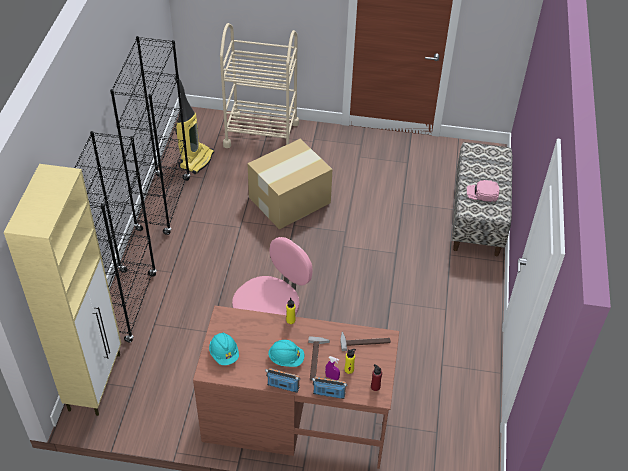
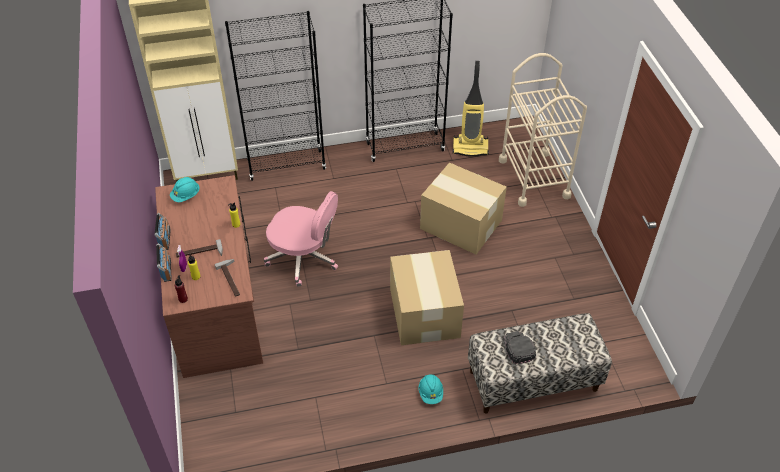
camera: 70 degrees right, 0 degrees up
turquoise hard hat [268,340,304,367] -> turquoise hard hat moved to [418,375,443,404]
pink cap [467,180,499,202] -> black cap [503,331,536,364]
none -> cardboard box [390,250,464,345]

